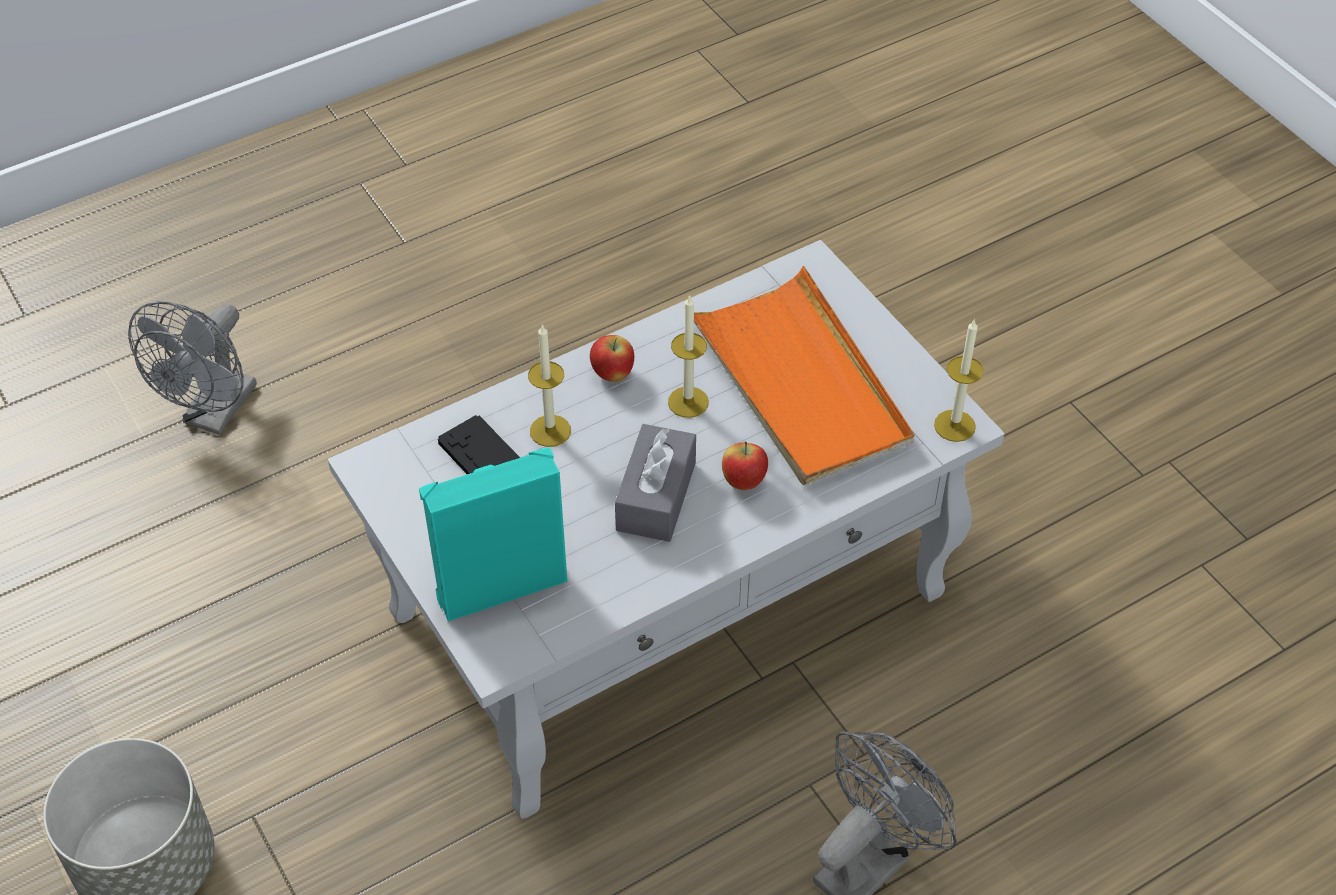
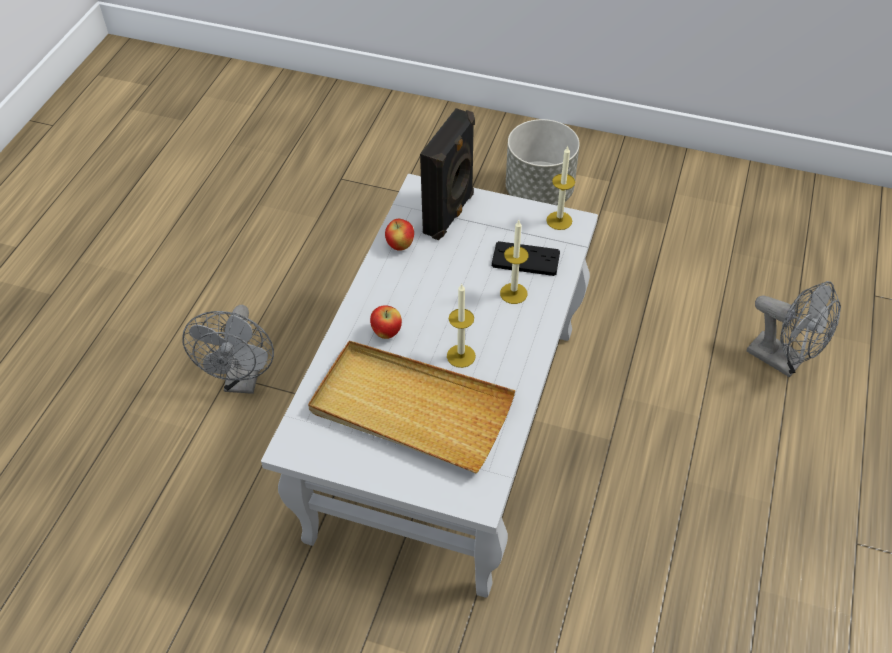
camera: 140 degrees right, 0 degrees up
grey fan [128,301,257,435] -> grey fan turned 150 degrees clockwise [747,281,841,378]
turquoise speaker [419,447,567,621] -> black speaker [420,108,475,240]
apple [590,335,634,382] -> apple moved to [385,219,414,251]
grey tissue box [615,424,696,542] -> none
orange tray [684,266,914,485] -> beige tray [308,340,515,473]
candle [934,319,983,442] -> candle moved to [546,146,575,230]

